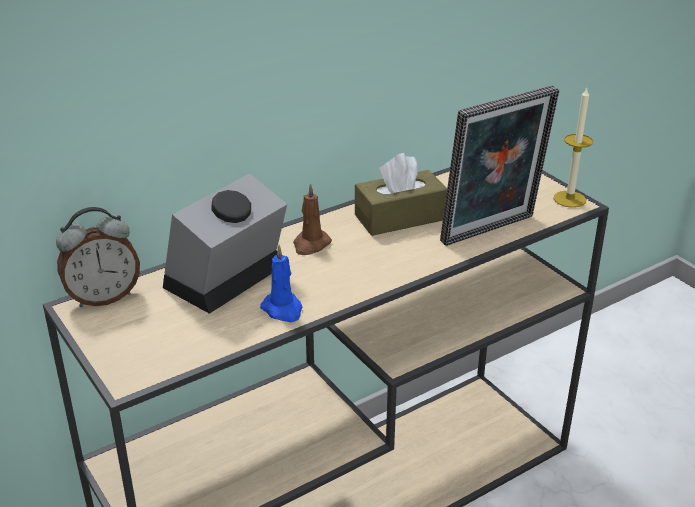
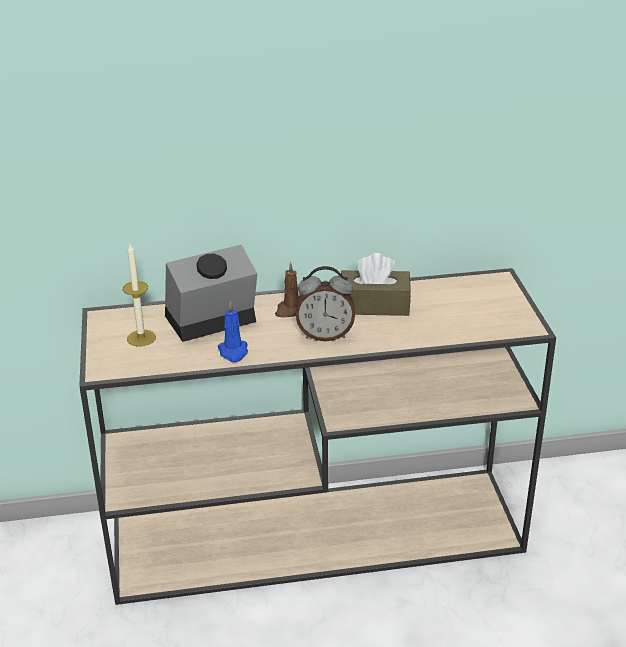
camera: 25 degrees right, 0 degrees up
alarm clock [56,207,140,307] -> alarm clock moved to [296,266,355,342]
picture frame [440,86,559,246] -> none
candle [553,88,593,208] -> candle moved to [123,244,156,347]

